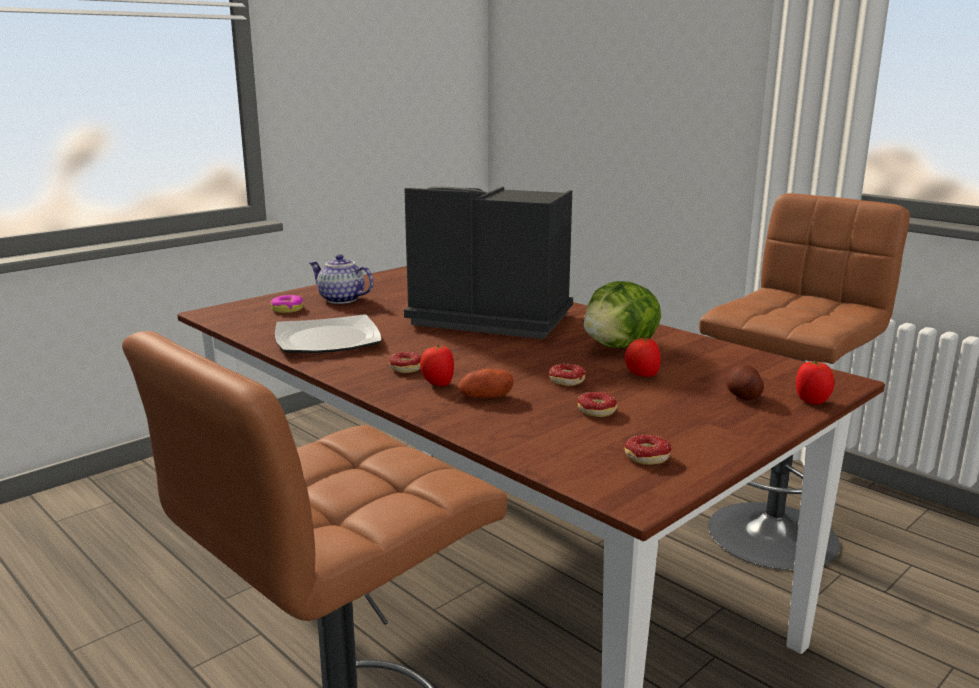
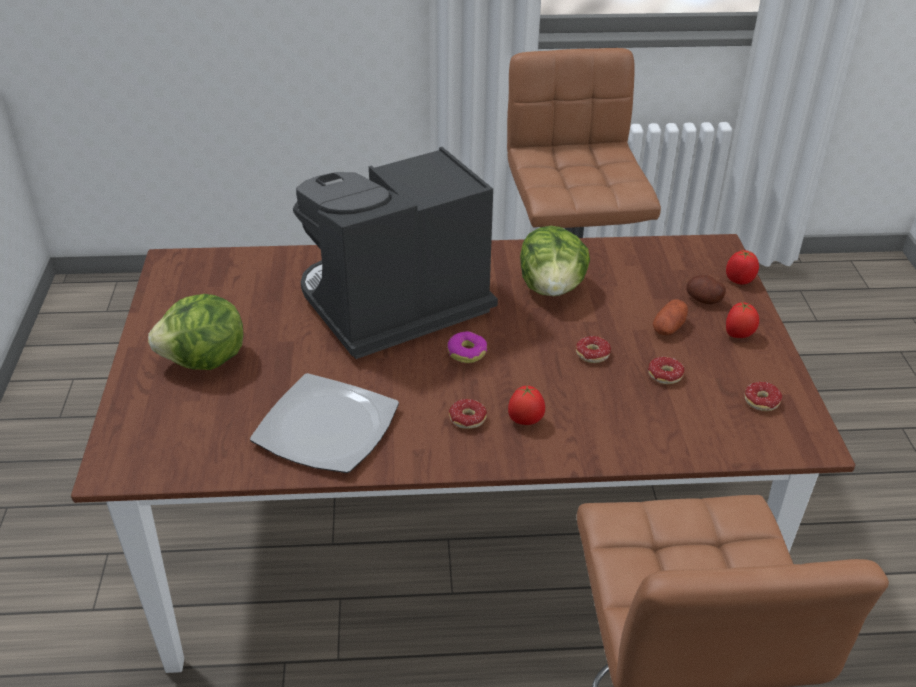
camera: 50 degrees left, 20 degrees up
donut [270,295,304,313] -> donut moved to [447,331,487,363]
teapot [309,254,373,304] -> lettuce [148,294,244,370]
potato [458,369,513,398] -> potato moved to [653,300,688,335]
tomato [625,337,661,377] -> tomato moved to [726,302,759,338]

